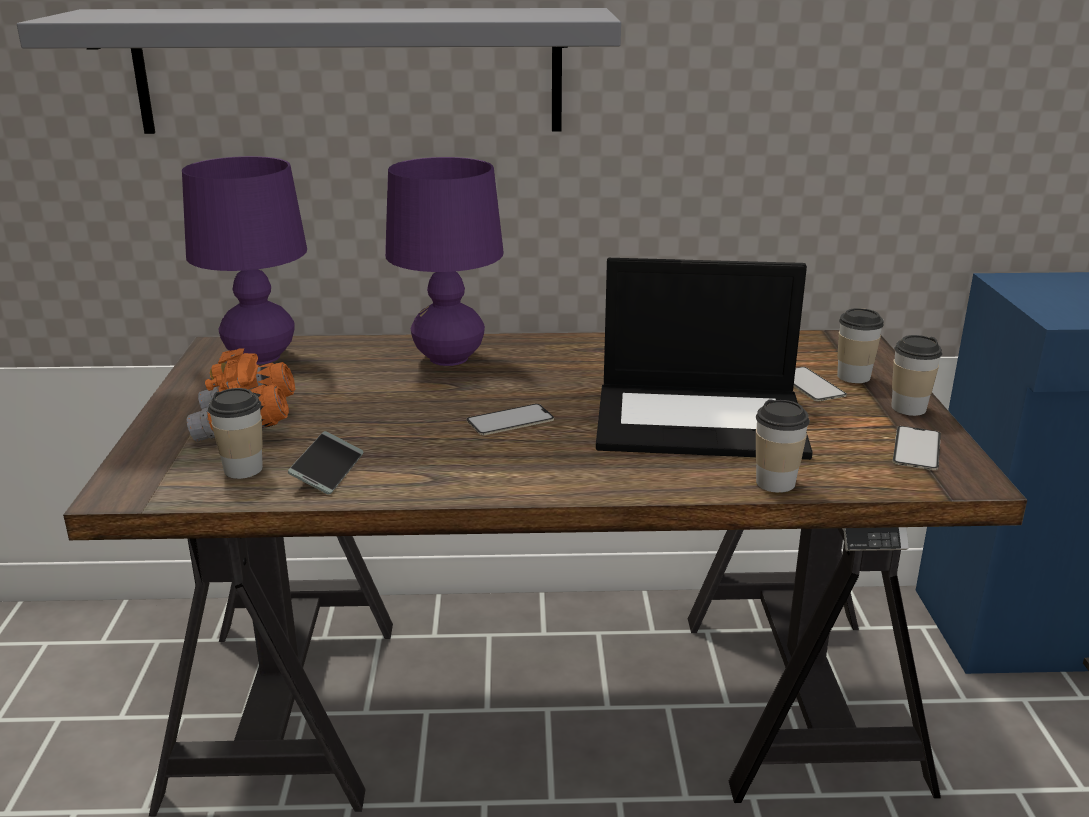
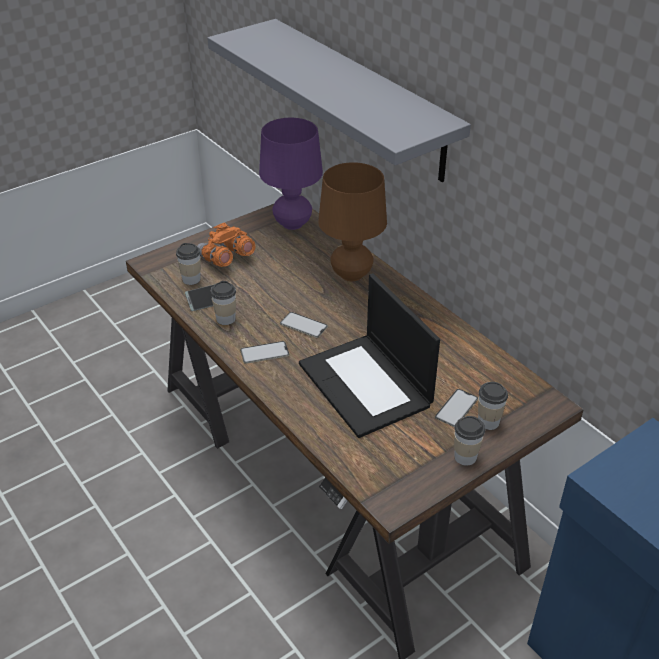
camera: 55 degrees right, 15 degrees up
purple table lamp [385,157,504,366] -> brown table lamp [318,162,387,281]
cup [756,399,810,493] -> cup moved to [210,281,236,325]
phone [892,426,941,470] -> phone moved to [240,341,289,364]

